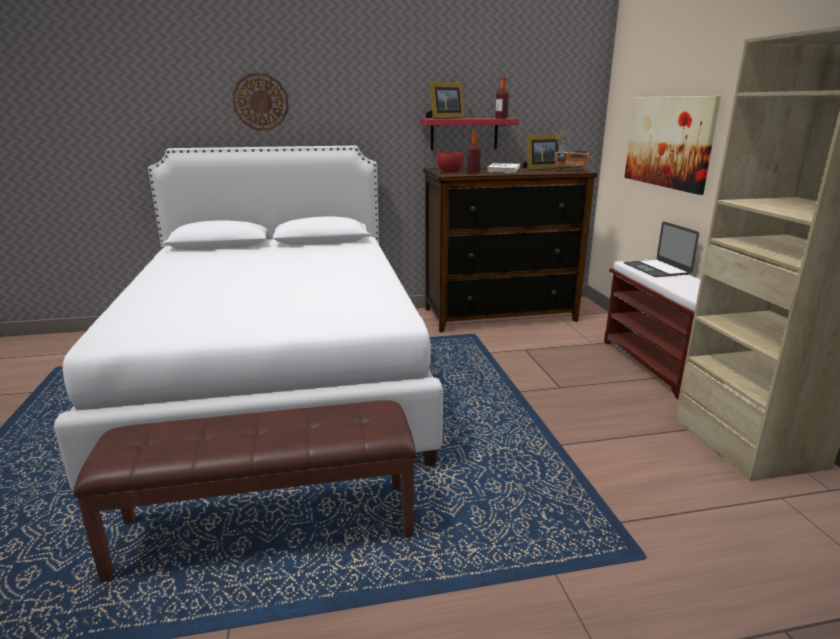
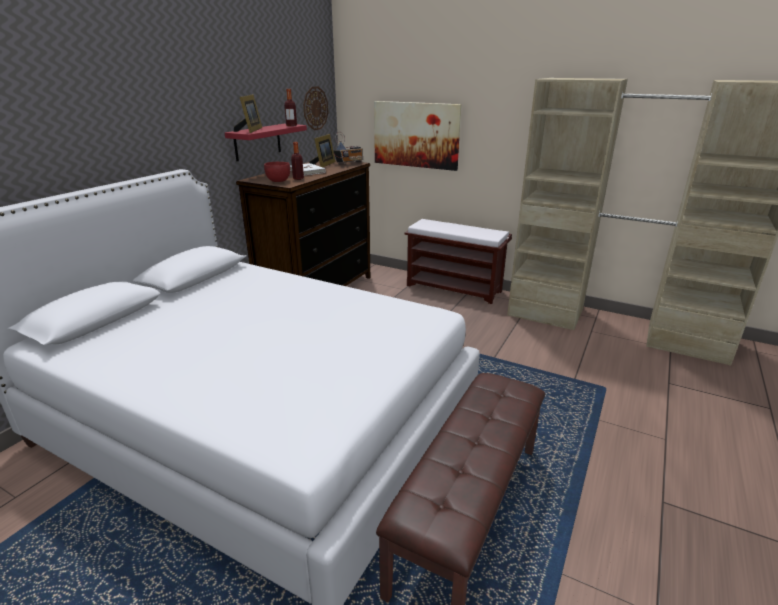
camera: 50 degrees left, 5 degrees up
wall clock [232,73,289,130] -> wall clock moved to [303,86,328,130]
laptop [623,221,699,277] -> none

